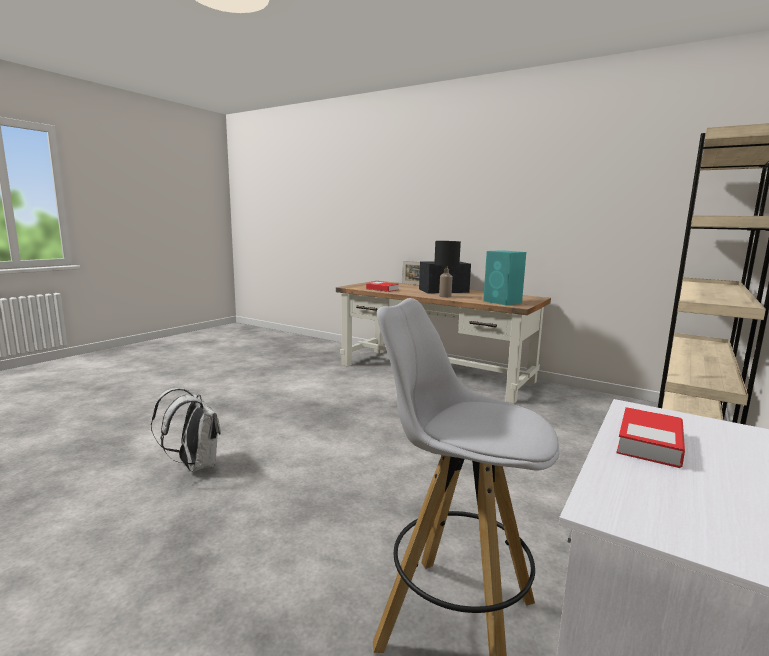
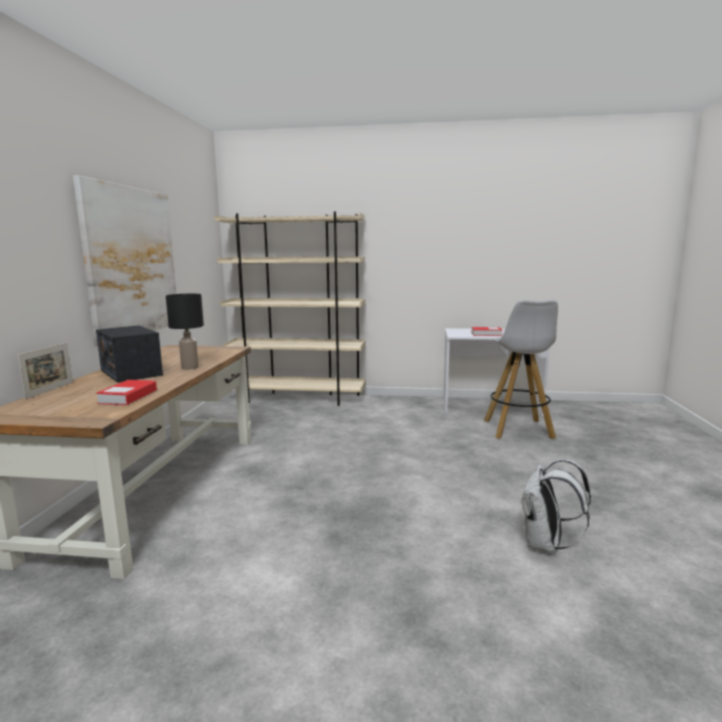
camera: 115 degrees left, 0 degrees up
turquoise speaker [483,250,526,306] -> none
none -> picture [73,175,176,346]

